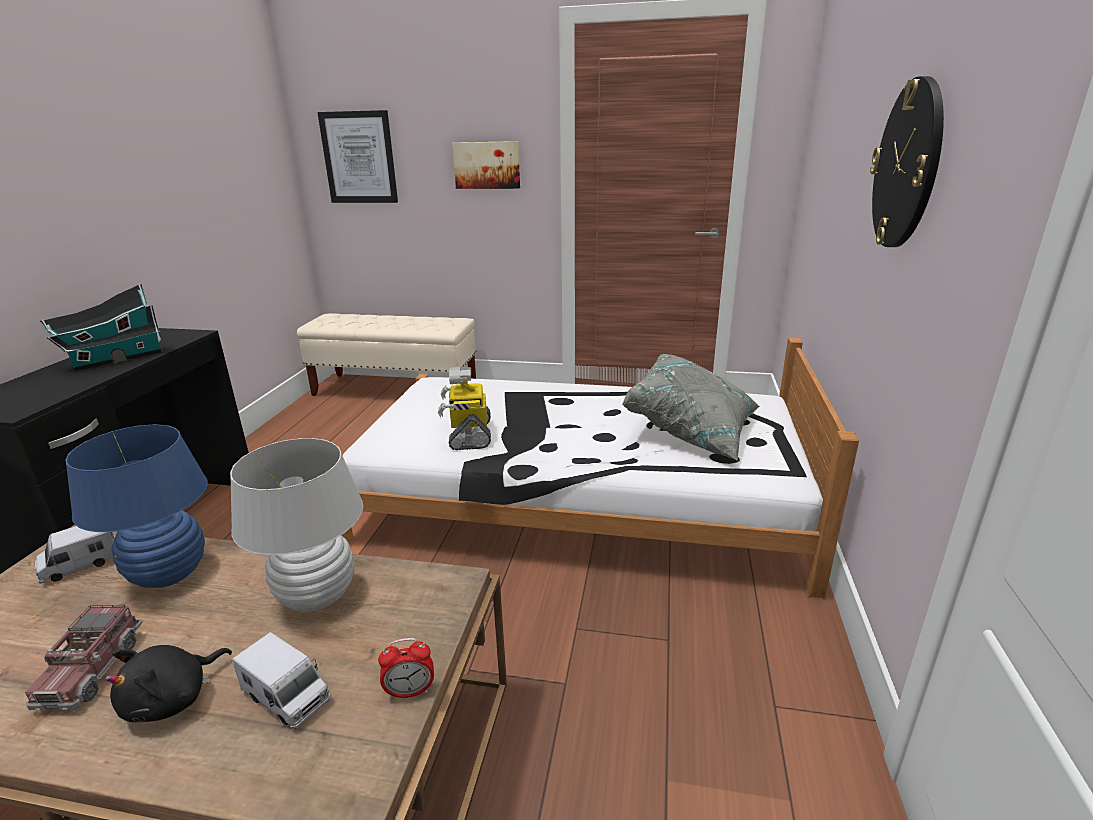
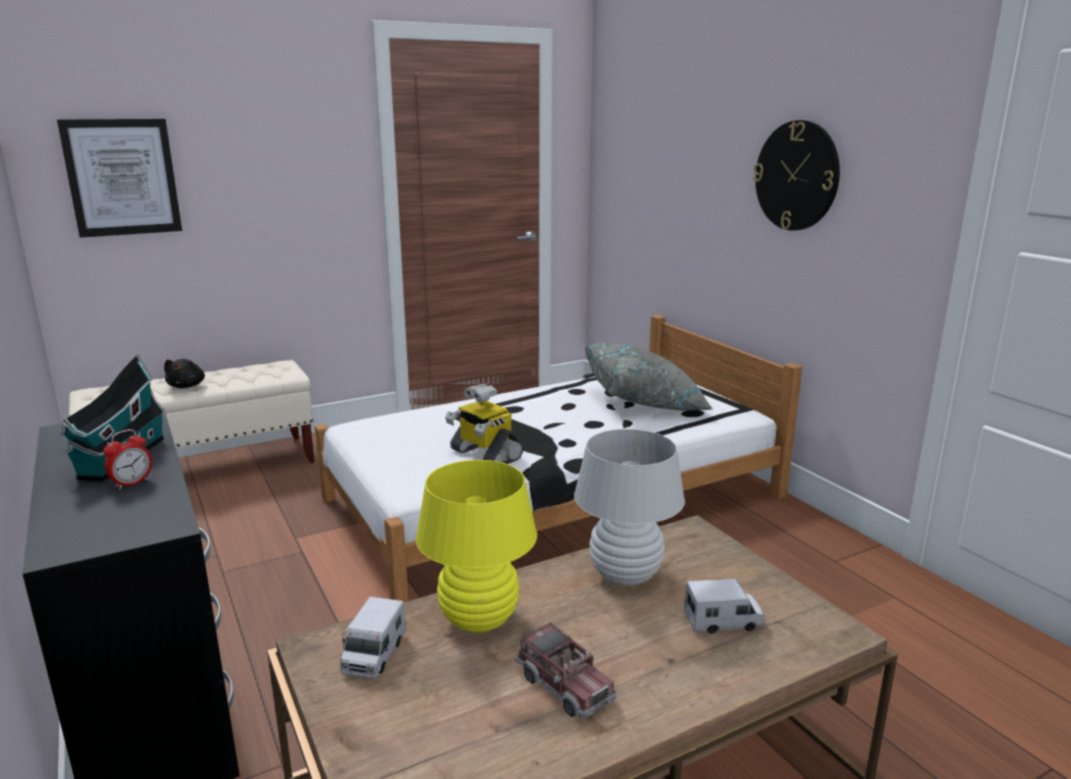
camera: 40 degrees left, 5 degrees down
blue table lamp [65,424,208,588] -> yellow table lamp [416,460,537,633]
black plush toy [105,645,232,722] -> black plush toy moved to [164,359,205,388]
alarm clock [378,638,434,700] -> alarm clock moved to [103,429,152,490]
picture [452,141,520,189] -> none

